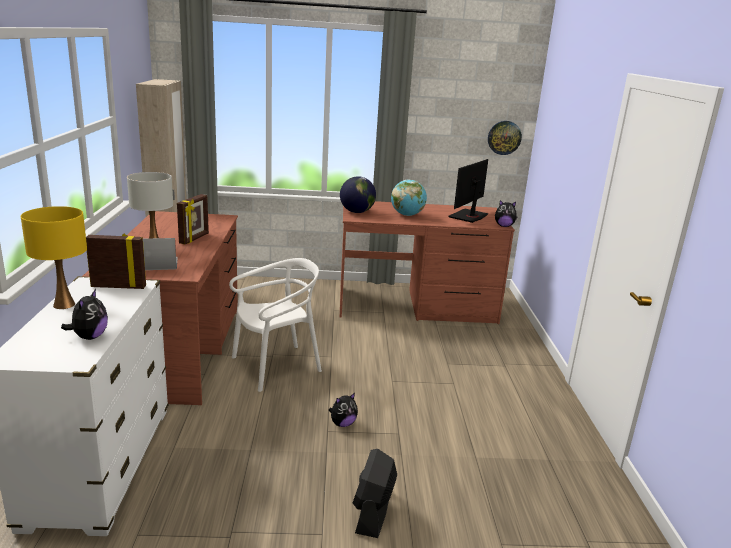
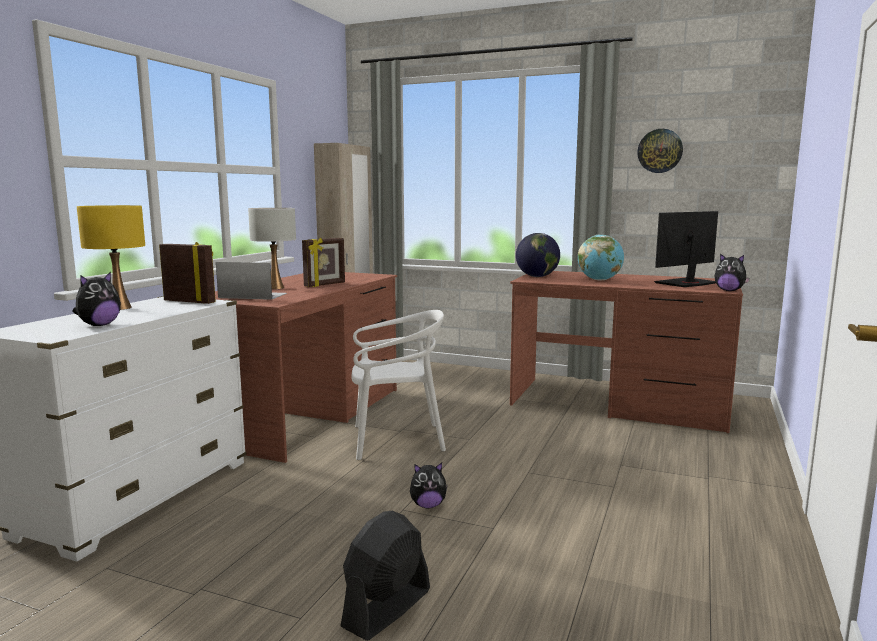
camera: 25 degrees right, 10 degrees down
wall clock [488,121,522,155] -> wall clock moved to [637,129,683,173]

